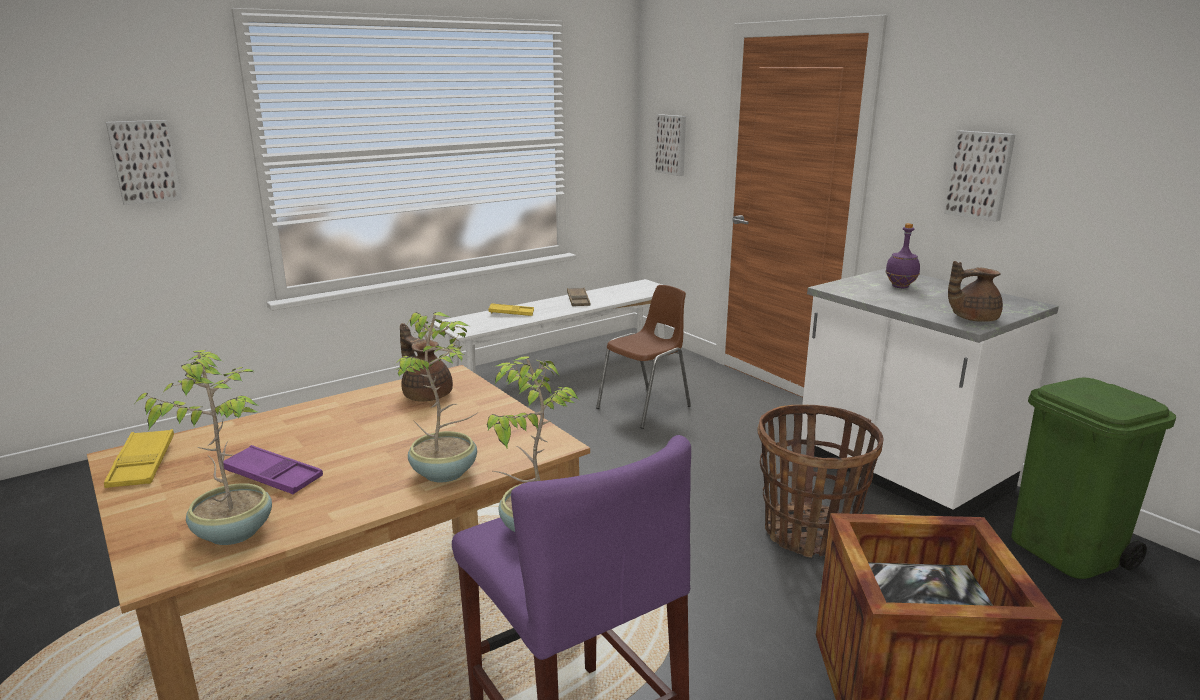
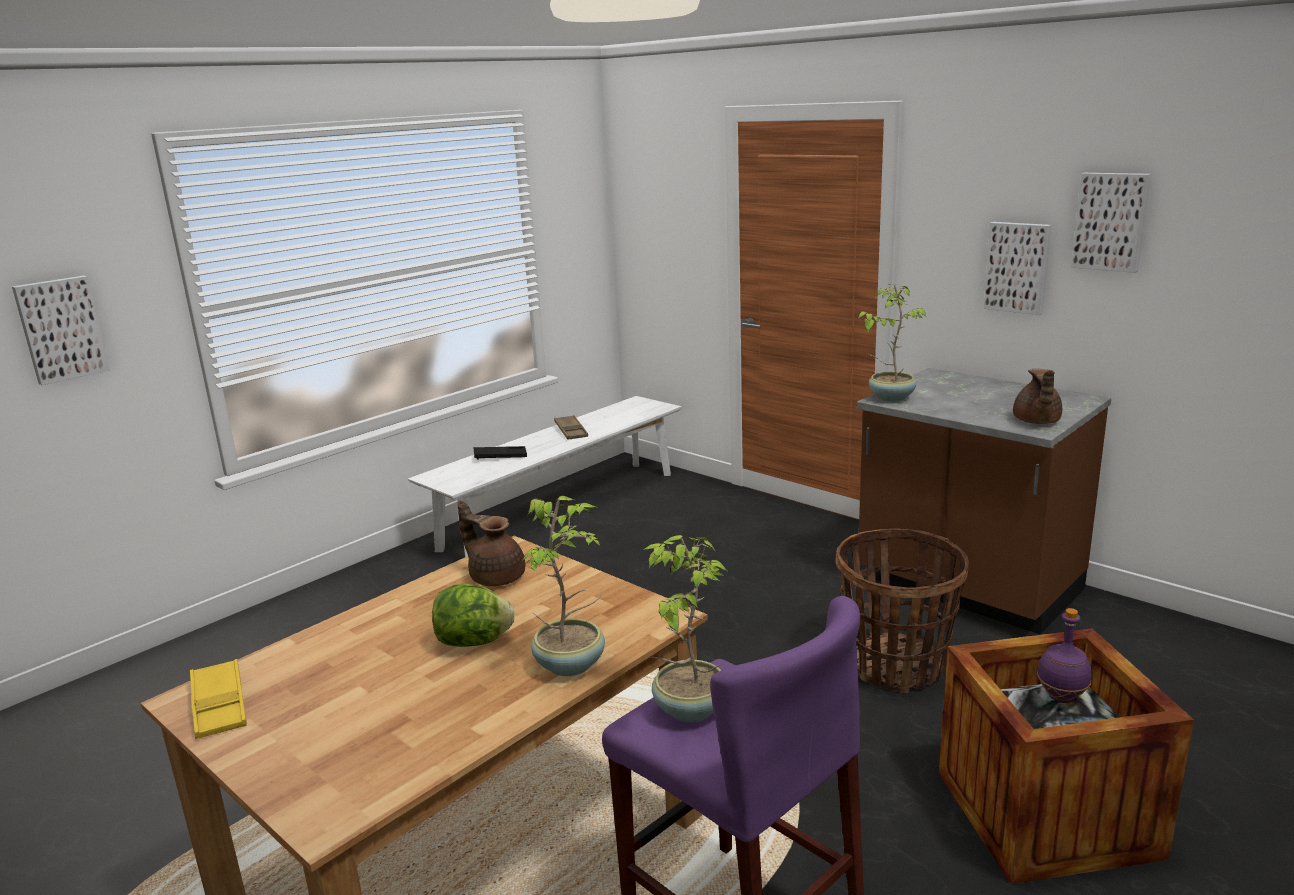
camera: 10 degrees left, 0 degrees up
potted plant [135,350,272,545] -> potted plant moved to [858,284,926,402]
purple tray [223,445,323,494] -> none
yellow tray [488,303,534,316] -> black tray [474,446,527,460]
brown chair [596,285,691,429] -> none
picture [655,114,686,176] -> picture moved to [1071,173,1151,273]
white counter [801,268,1059,517] -> brown counter [857,368,1111,634]
purple bottle [885,223,920,288] -> purple bottle moved to [1037,608,1091,703]
brown teapot [948,261,1003,322] -> brown teapot turned 60 degrees counterclockwise [1013,369,1062,424]
green trash can [1011,377,1176,579] -> none
none -> lettuce [432,584,515,647]

